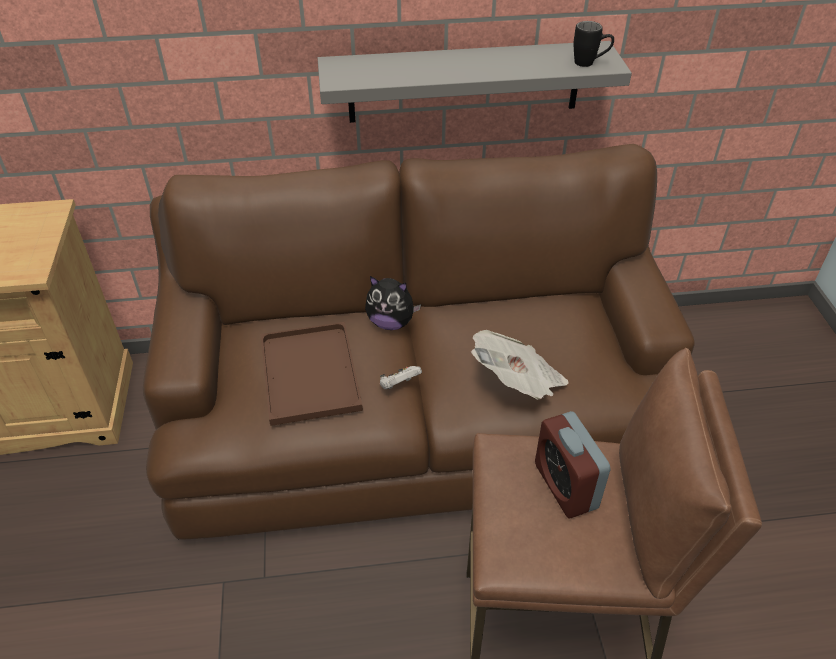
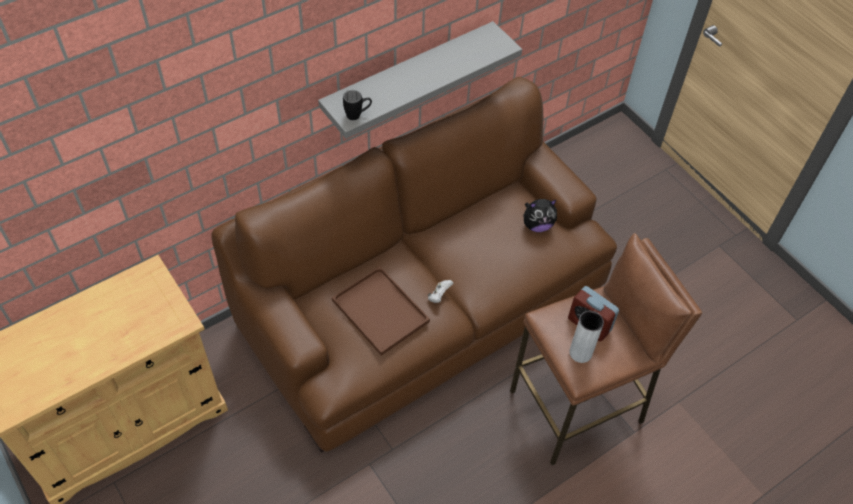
camera: 30 degrees left, 10 degrees up
plush toy [365,276,421,330] -> plush toy moved to [524,199,557,232]
newspaper [471,330,569,400] -> none
black mug [574,21,614,67] -> black mug moved to [343,90,372,120]
none -> grey vase [569,311,604,363]

